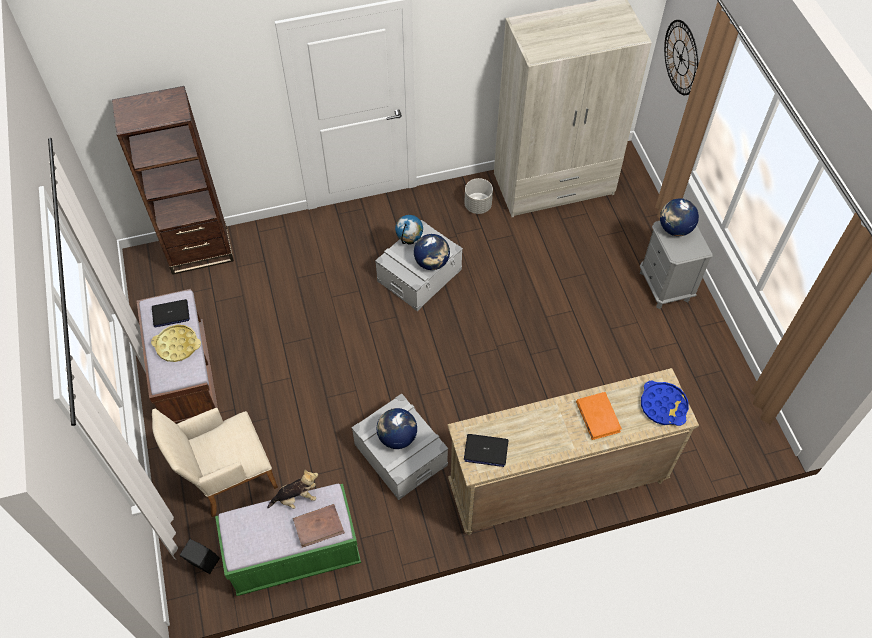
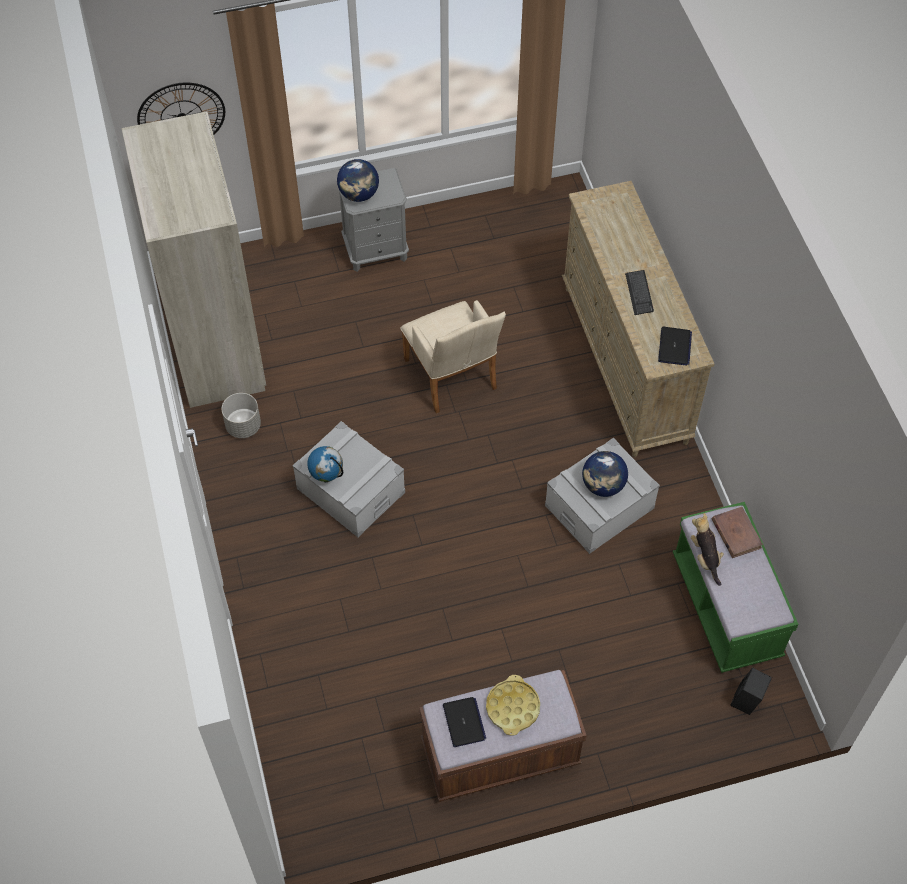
camera: 90 degrees left, 0 degrees up
brown bookcase [112,86,234,275] -> none
beige armchair [152,408,278,517] -> beige armchair moved to [400,300,506,414]
globe [414,234,450,270] -> none
orange book [576,392,622,440] -> none
blue tray [641,381,689,426] -> none
none -> keyboard [625,270,654,315]

